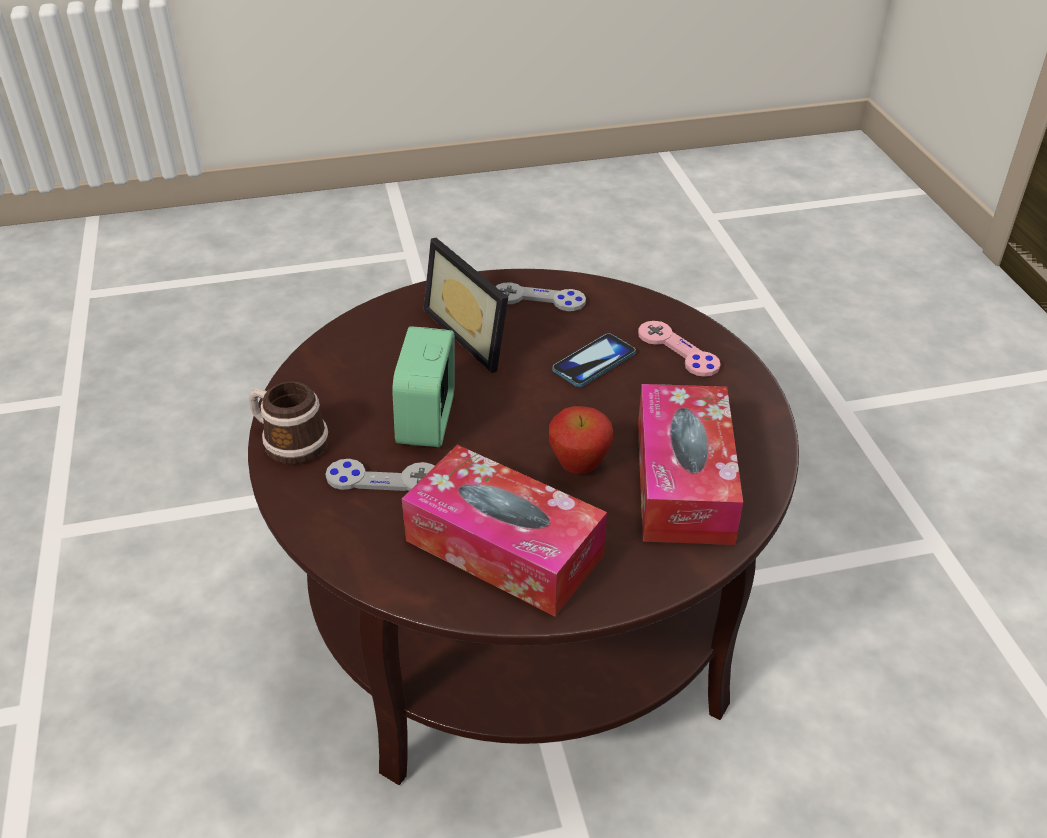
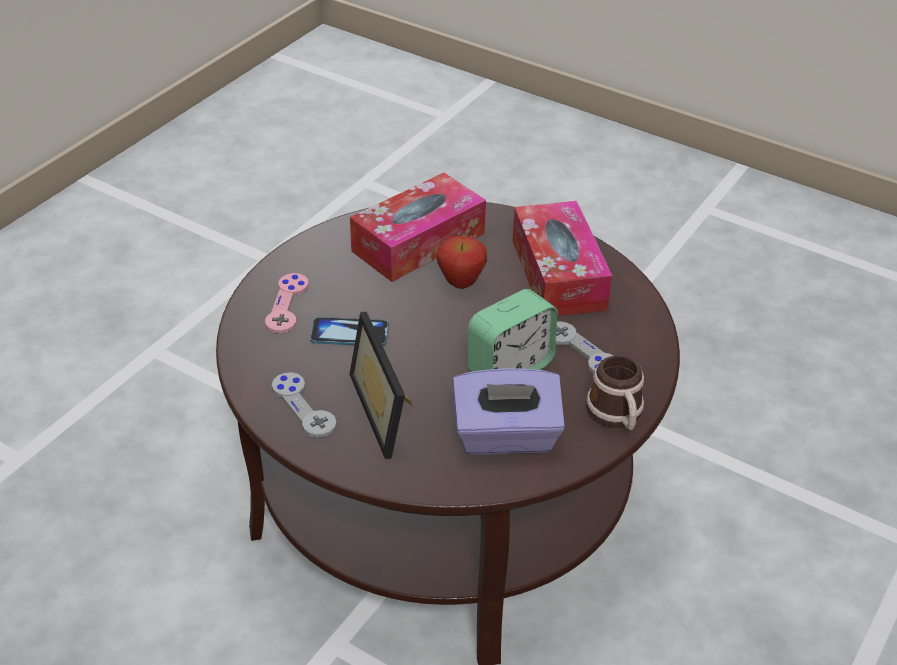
camera: 135 degrees left, 0 degrees up
picture frame [424,238,508,373] -> picture frame turned 150 degrees clockwise [349,311,415,459]
none -> purple tissue box [452,368,565,455]

